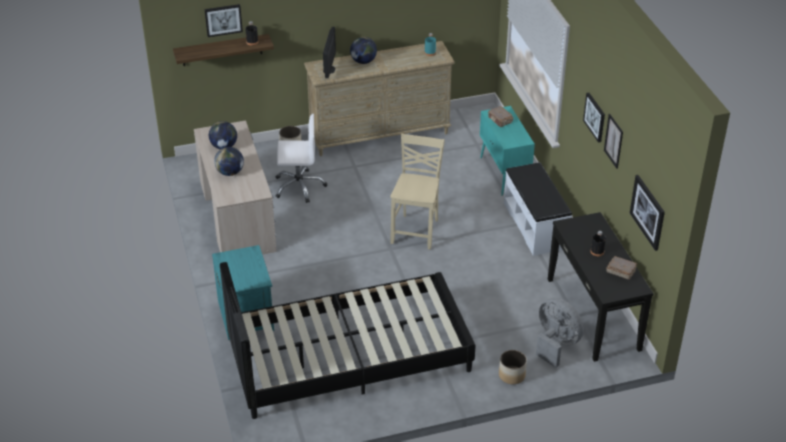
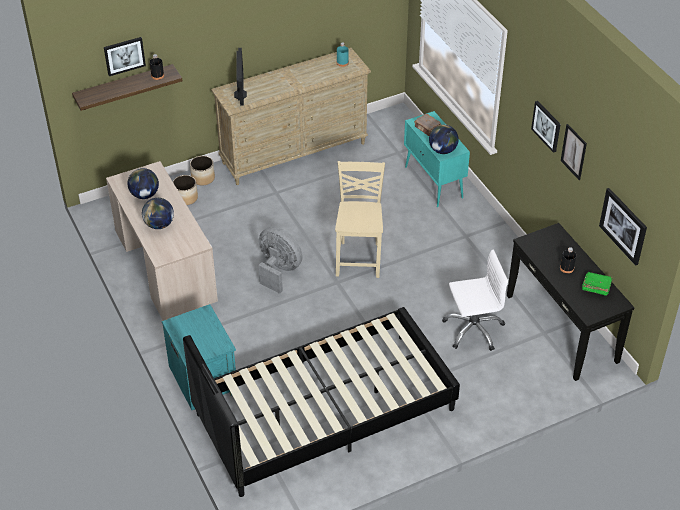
camera: 10 degrees left, 5 degrees up
white office chair [275,114,327,203] -> white office chair moved to [442,249,508,351]
globe [350,37,377,64] -> globe moved to [429,125,459,154]
planter [499,350,527,384] -> planter moved to [173,175,198,205]
white bench [504,162,572,256] -> none
grey fan [536,297,584,368] -> grey fan moved to [258,226,303,294]
brown book [606,256,637,280] -> green book [582,272,612,296]

